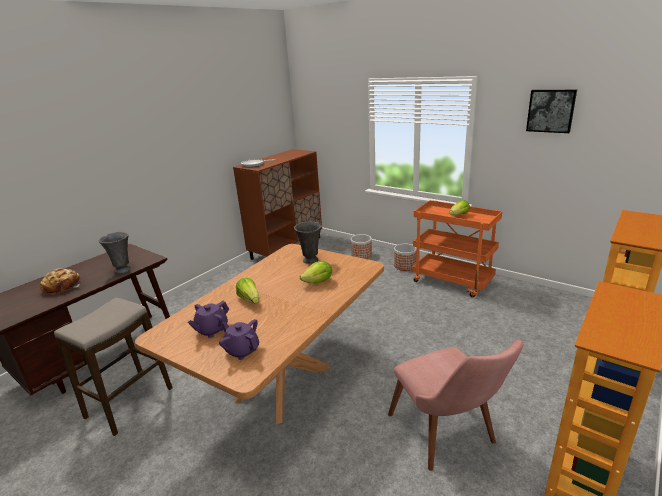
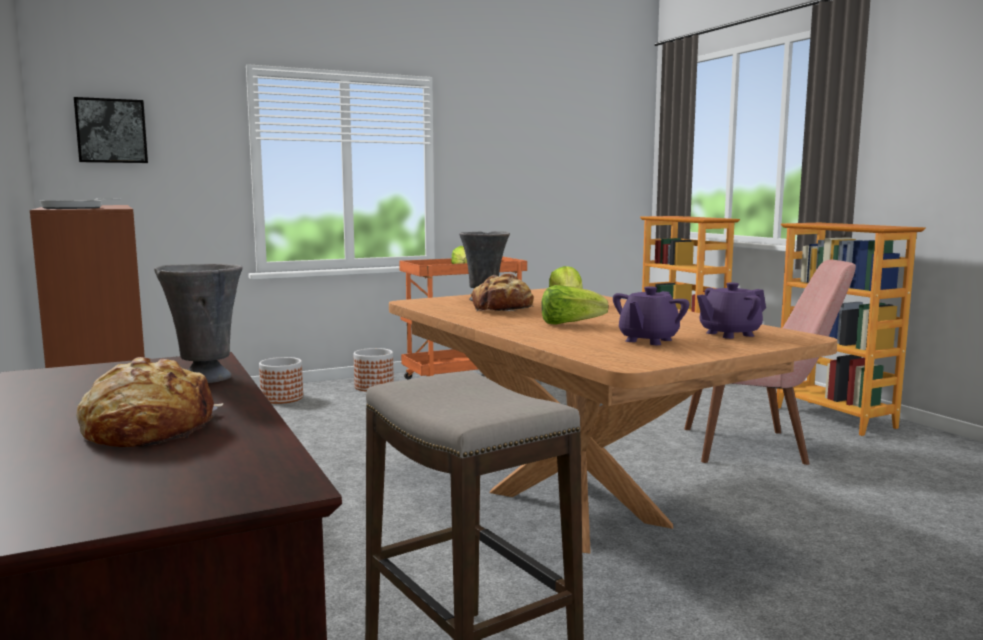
camera: 65 degrees left, 15 degrees down
purple teapot [188,301,229,338] -> purple teapot turned 60 degrees clockwise [613,286,690,345]
picture [526,90,577,133] -> picture moved to [74,97,148,163]
none -> bread [471,273,534,312]

